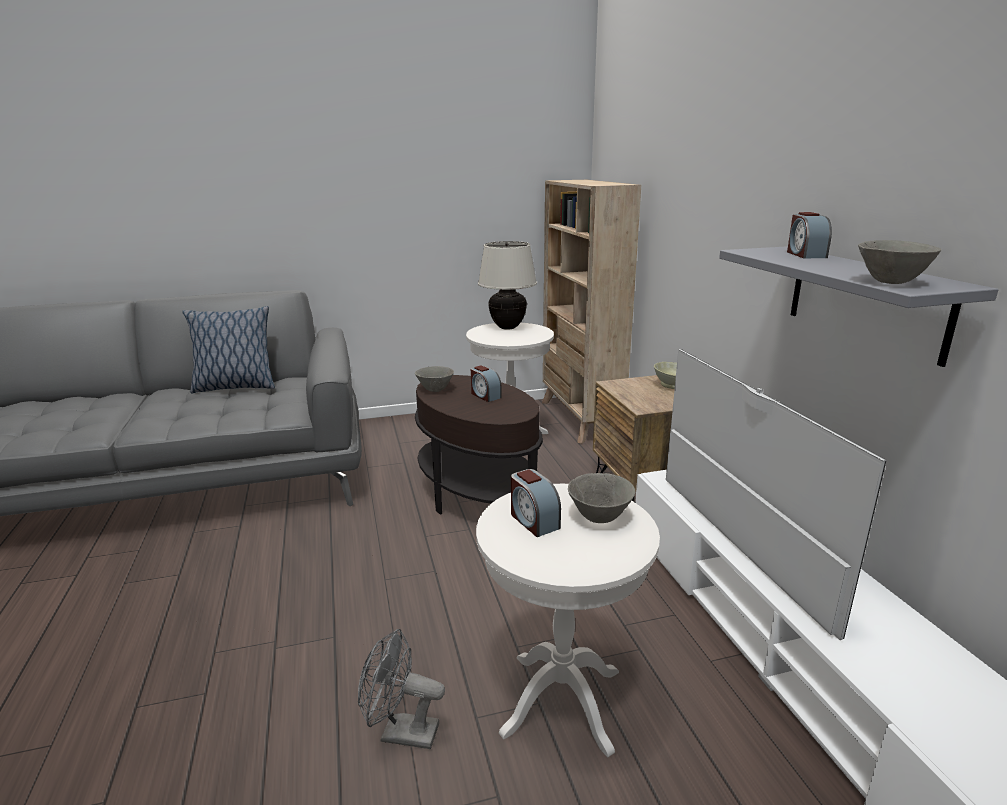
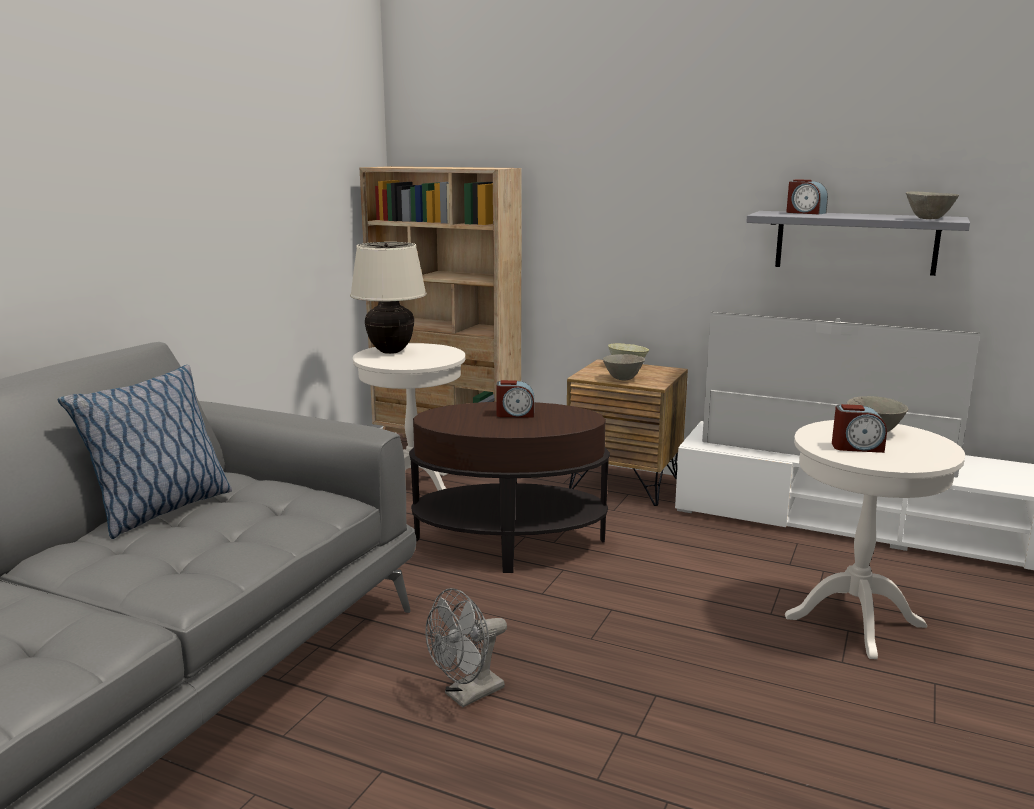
camera: 50 degrees left, 5 degrees down
grey fan [358,629,445,749] -> grey fan moved to [425,588,507,708]
grey bowl [415,366,454,392] -> grey bowl moved to [603,354,645,380]

